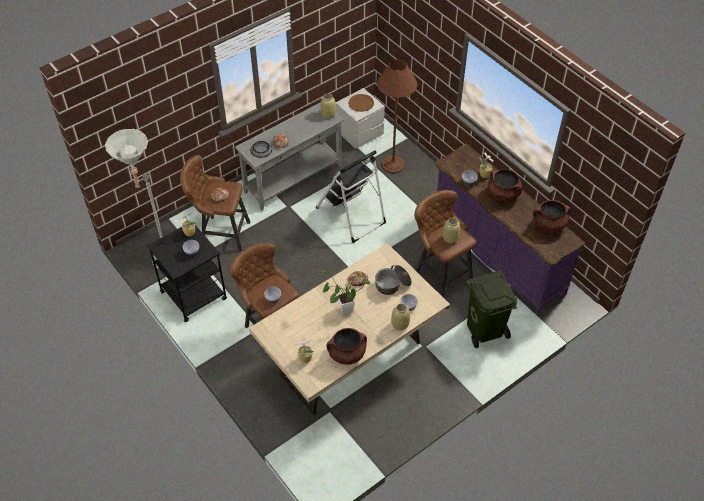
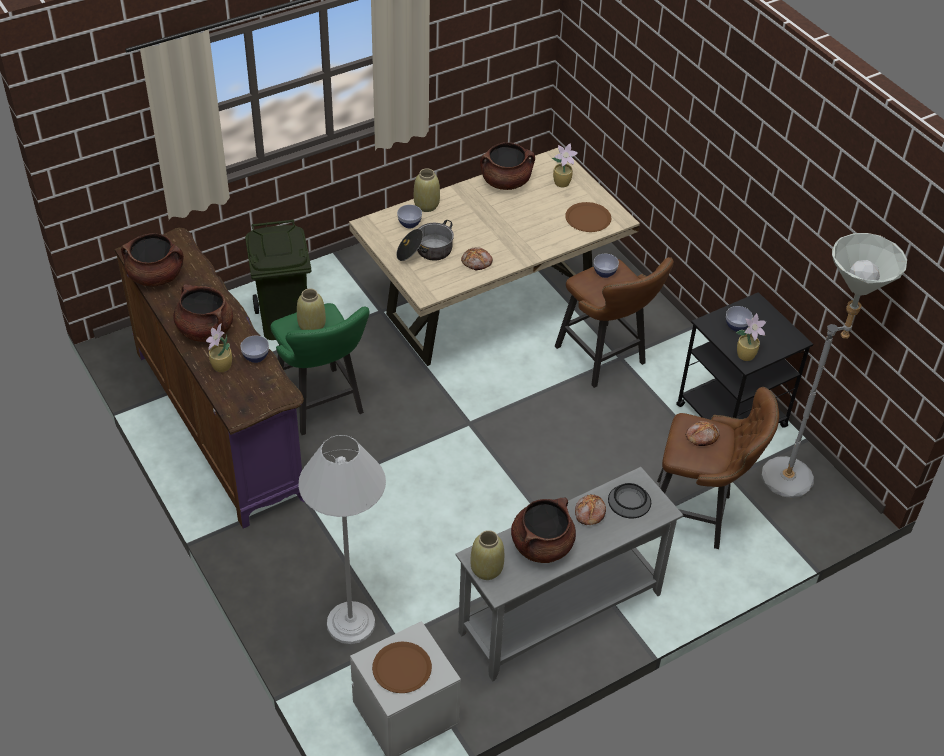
camera: 175 degrees left, 5 degrees down
step ladder [316,151,386,243] -> none
potted plant [322,271,371,314] -> none
brown floor lamp [377,60,417,173] -> white floor lamp [298,434,386,644]
brown stool [414,190,476,298] -> green stool [270,303,370,435]
none -> brown cooking pot [511,498,576,563]
none -> brown plate [565,202,611,232]

